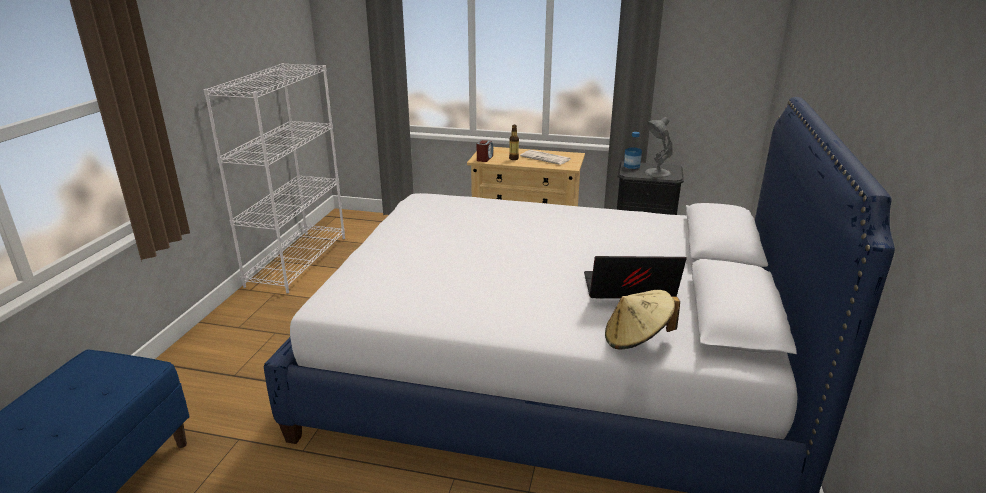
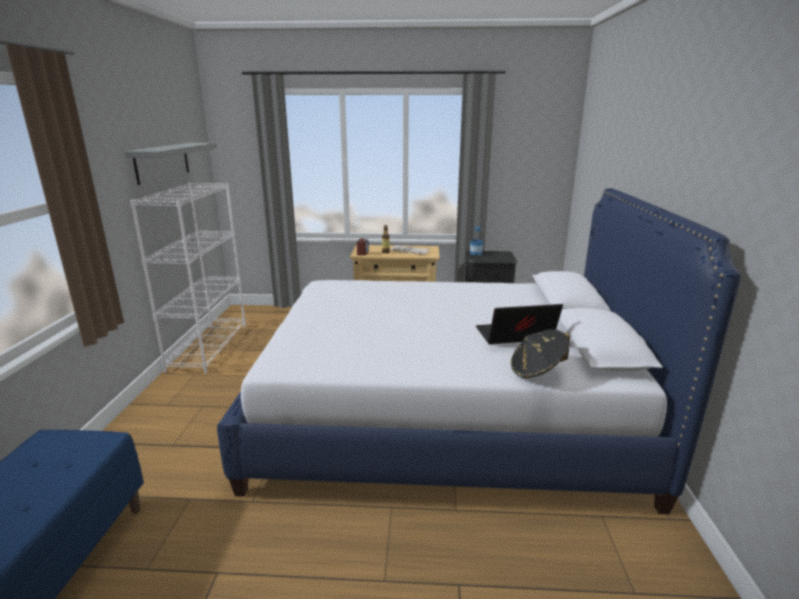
camera: 10 degrees left, 5 degrees down
beige hat [605,290,680,349] -> black hat [511,329,570,378]
grey table lamp [644,117,673,178] -> none
none -> grey shelf [124,143,217,185]

